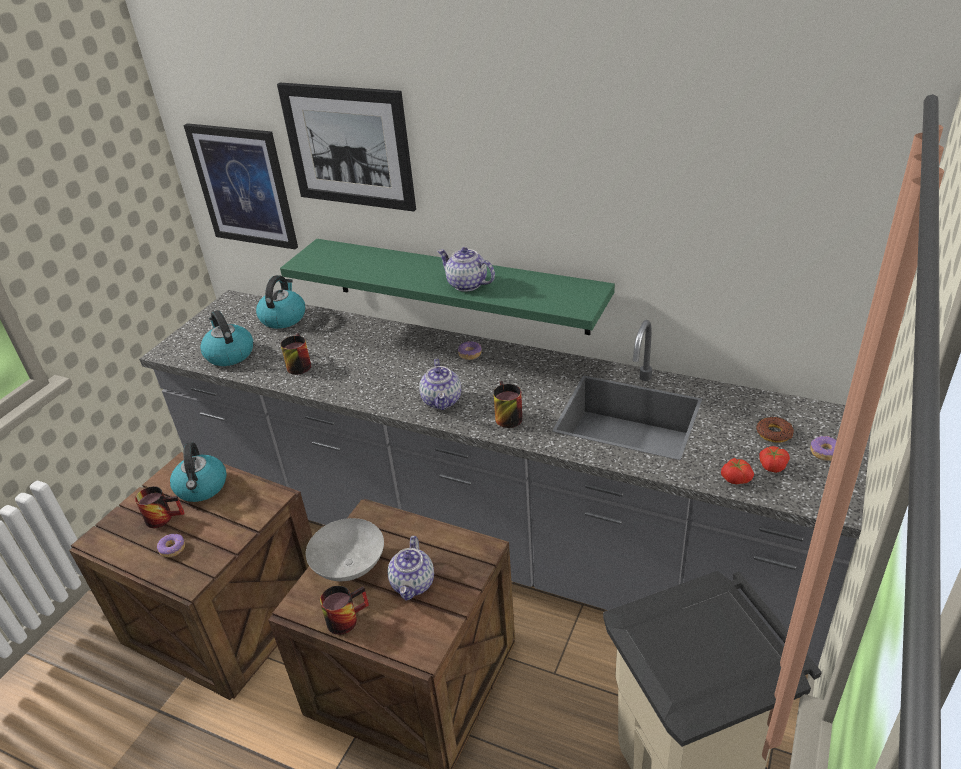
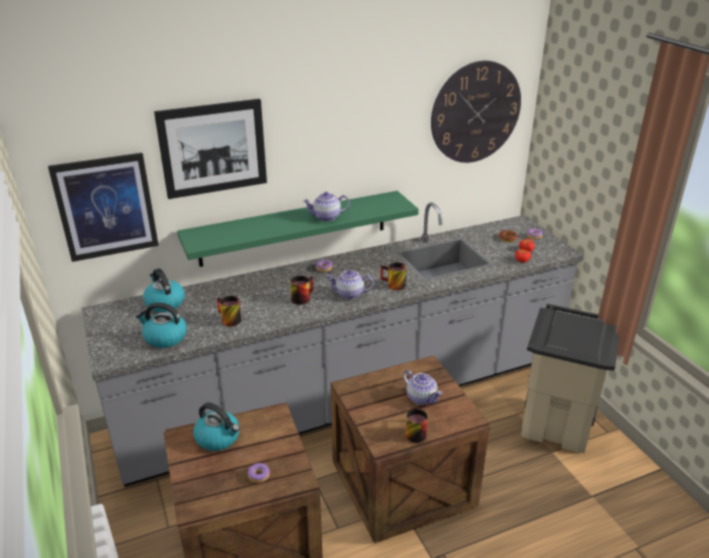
camera: 50 degrees left, 5 degrees down
mug [135,486,184,528] -> mug moved to [290,276,313,305]
grey bowl [306,518,384,581] -> none
teapot [419,359,461,410] -> teapot turned 150 degrees clockwise [326,270,374,300]
none -> wall clock [431,61,521,163]

